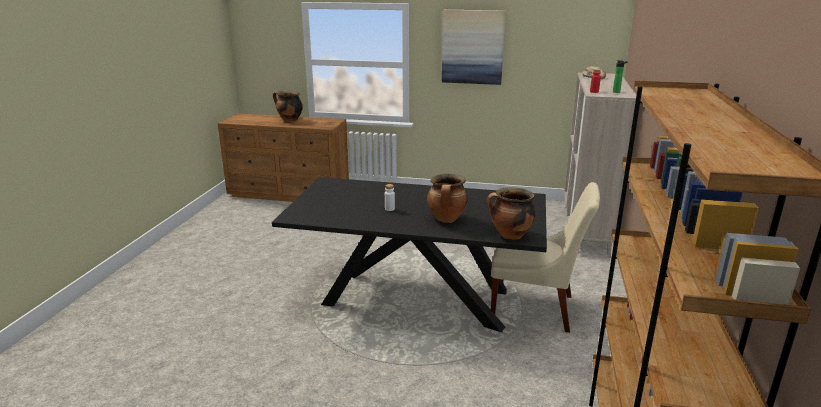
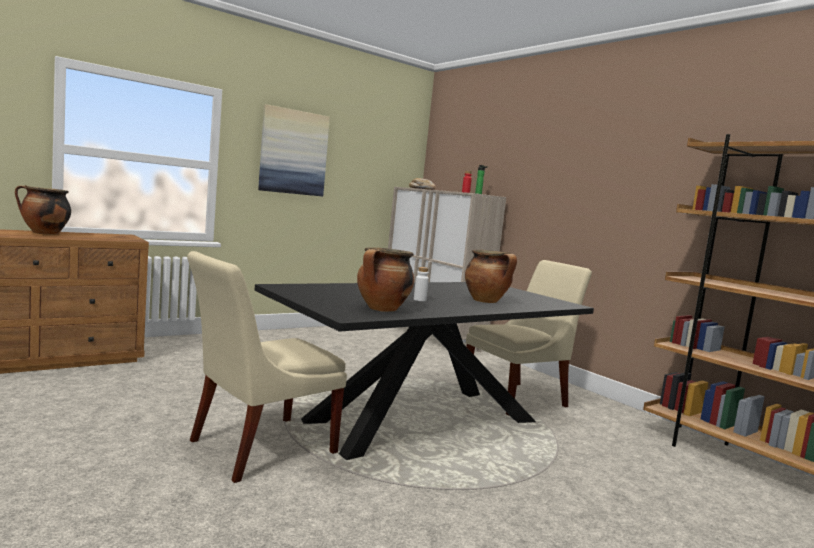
camera: 50 degrees left, 15 degrees down
cooking pot [487,187,535,240] -> cooking pot moved to [357,247,414,312]
none -> beige chair [187,251,347,483]

